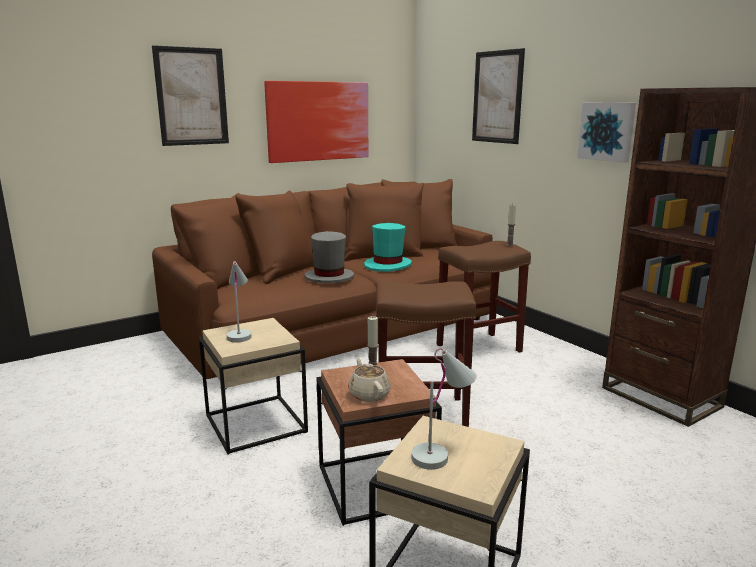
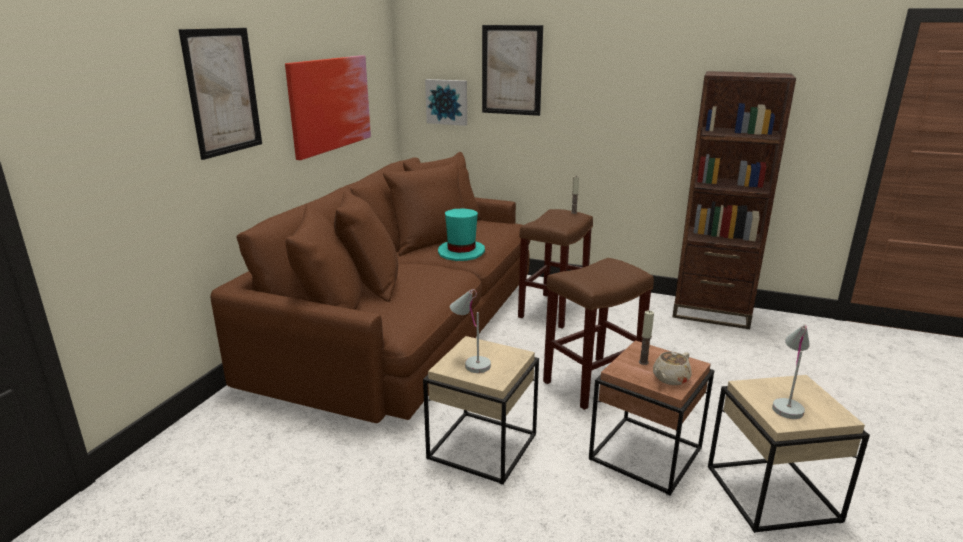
camera: 35 degrees left, 5 degrees up
grey hat [304,231,354,283] -> none
beige teapot [348,357,391,402] -> beige teapot turned 75 degrees counterclockwise [653,352,692,385]
picture [577,103,636,163] -> picture moved to [425,79,467,126]

